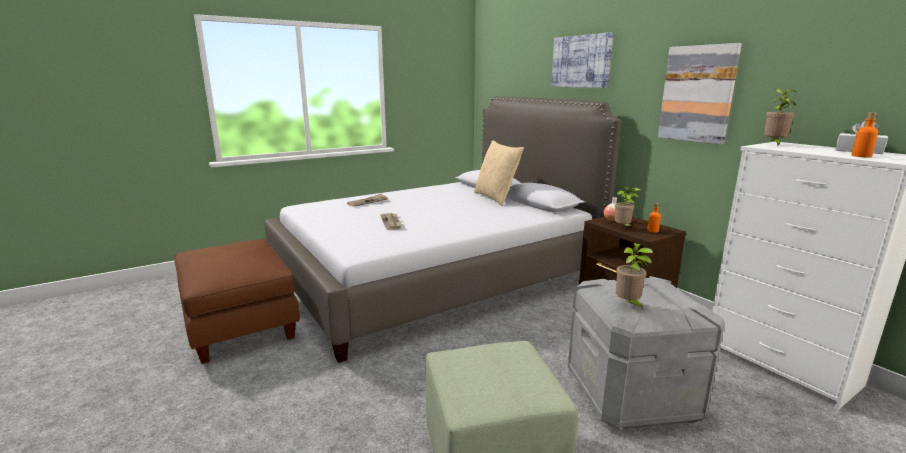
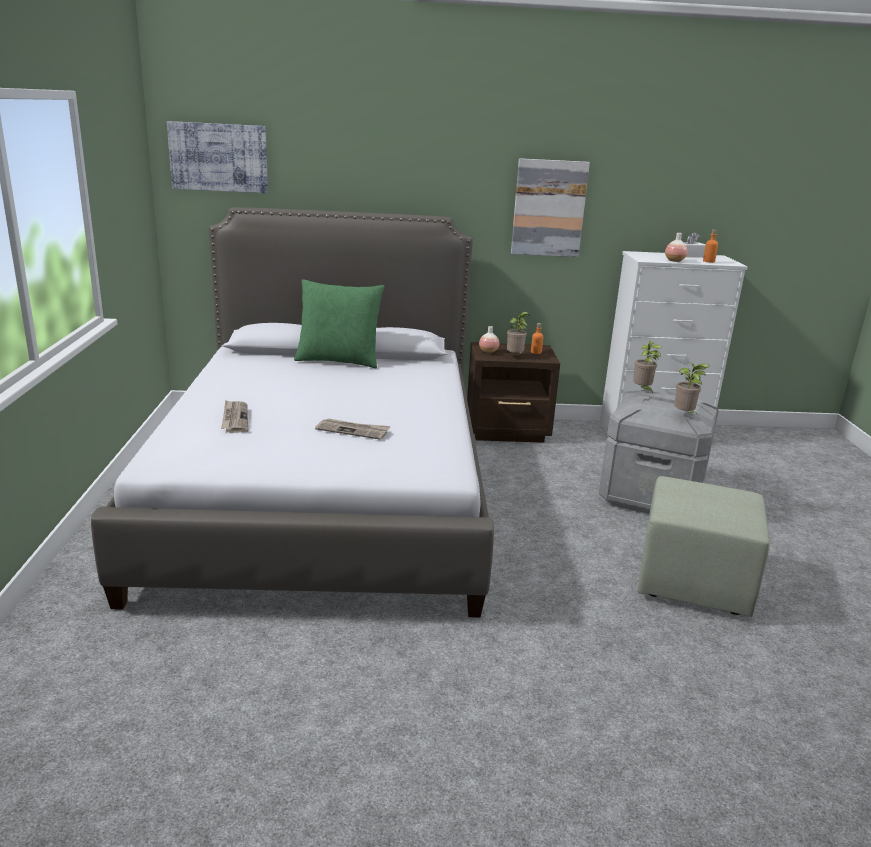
camera: 60 degrees left, 5 degrees up
brown ottoman [174,239,300,364] -> none
beige pillow [474,140,524,206] -> green pillow [294,279,384,368]
picture [551,32,613,88] -> picture moved to [167,121,268,193]
potted plant [764,88,796,147] -> potted plant moved to [633,341,662,393]
none -> vase [665,233,688,262]

